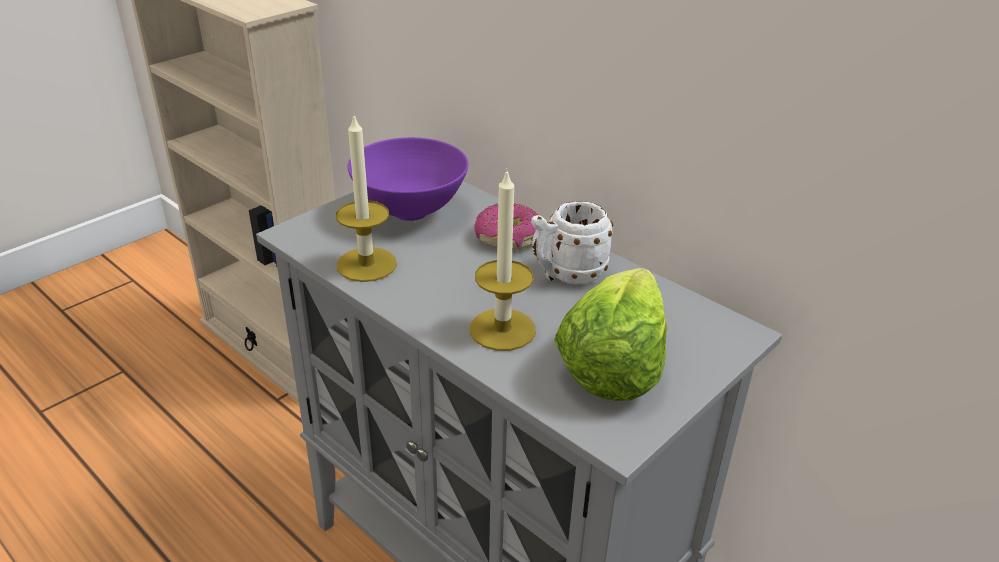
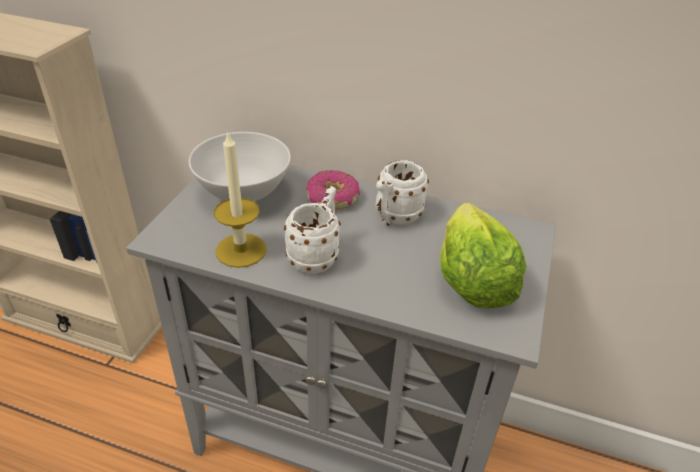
camera: 25 degrees left, 5 degrees up
purple bowl [348,137,469,221] -> white bowl [189,132,291,201]
candle [470,168,536,351] -> none
none -> white mug [284,186,341,274]

